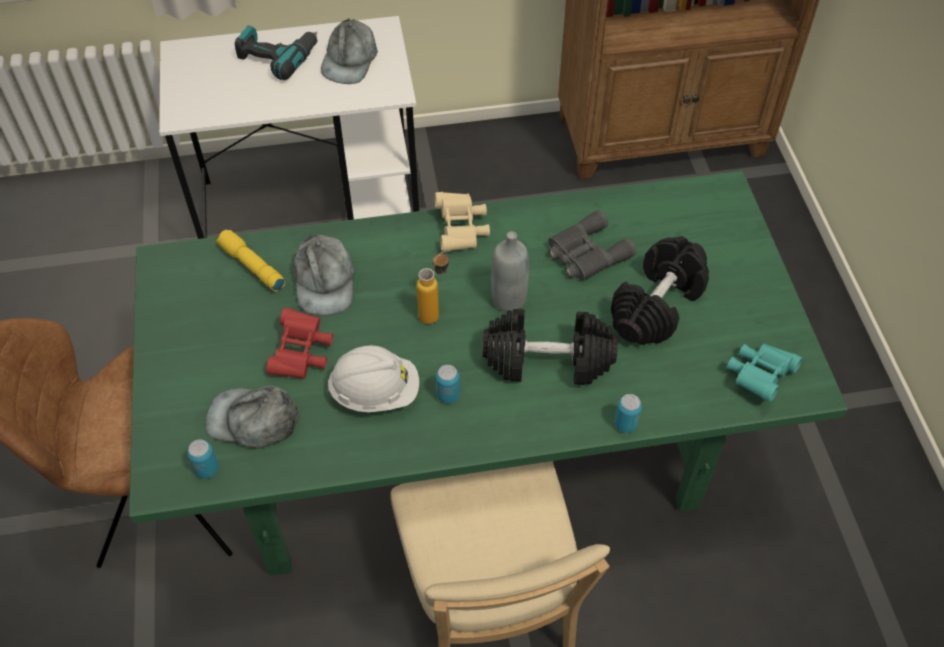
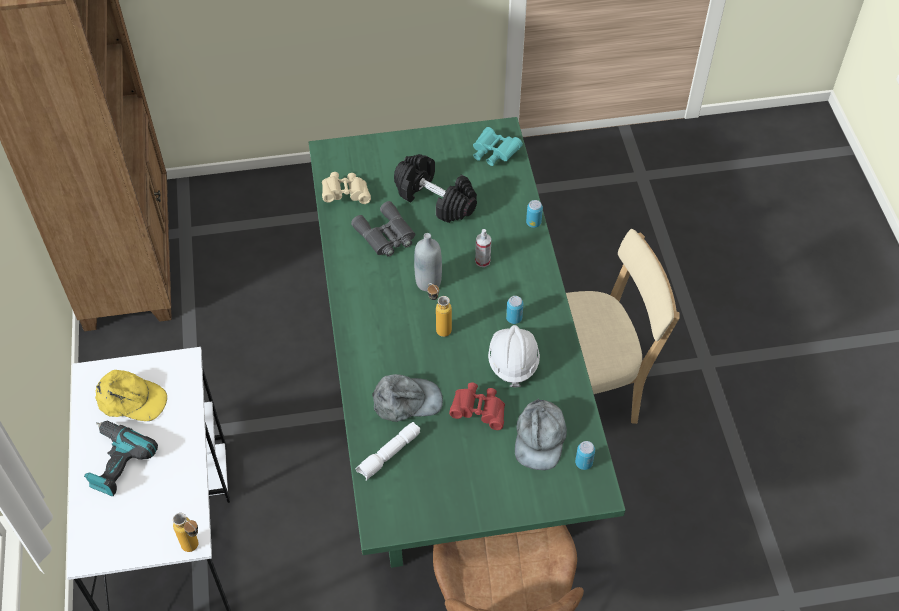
camera: 90 degrees left, 0 degrees up
yellow flashlight [216,230,285,292] -> white flashlight [356,422,420,480]
grey cap [321,18,378,84] -> yellow cap [95,370,167,421]
beige binoculars [434,192,490,252] -> beige binoculars moved to [322,172,371,204]
black dumbbell [483,309,617,385] -> spray bottle [475,229,491,267]
none -> bottle [173,513,198,552]

